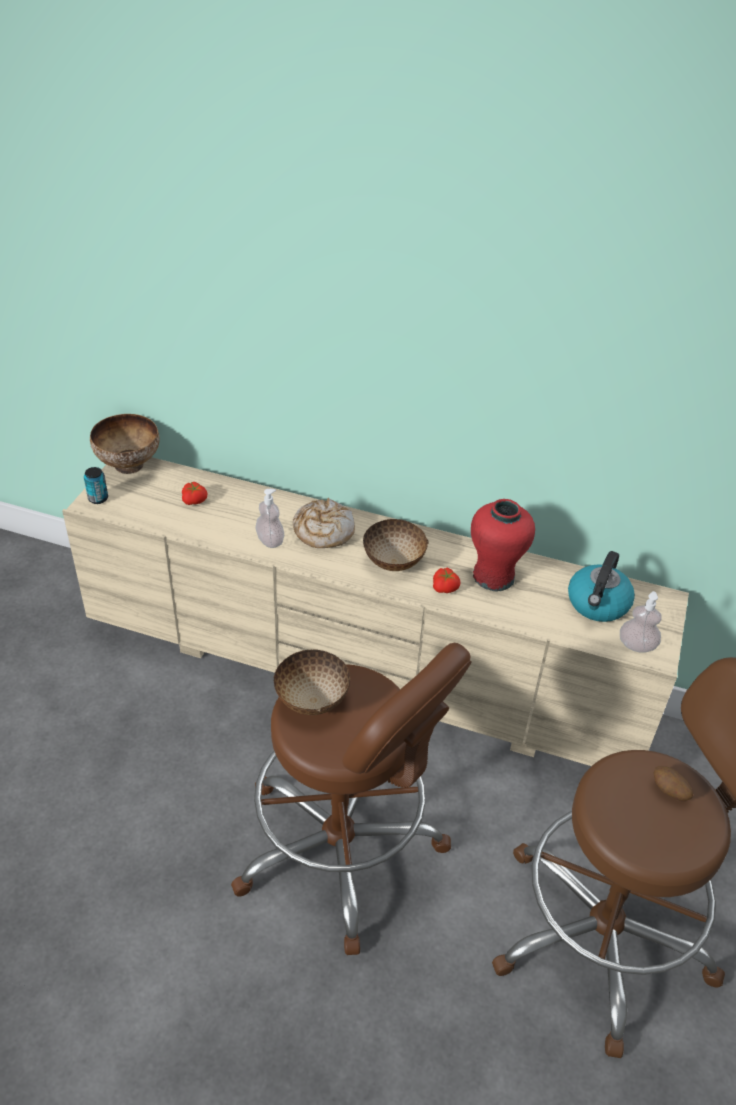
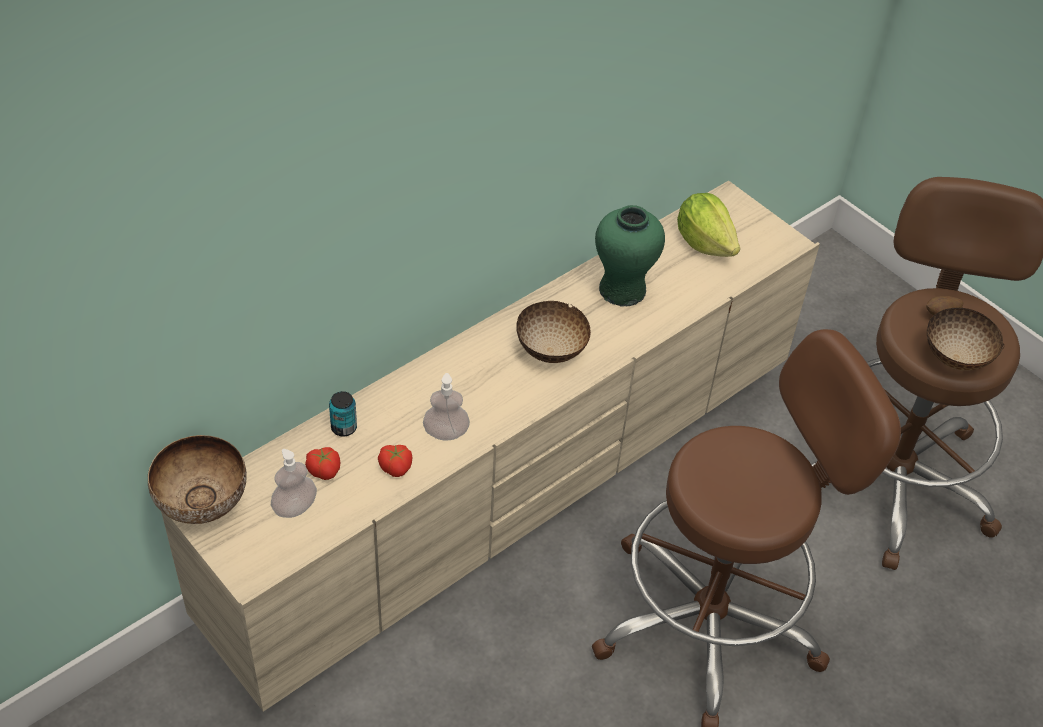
camera: 60 degrees left, 5 degrees up
can [84,467,108,504] -> can moved to [329,391,357,437]
bowl [273,649,350,715] -> bowl moved to [927,308,1004,371]
bread [293,498,355,548] -> none
tomato [433,568,460,593] -> tomato moved to [378,445,412,477]
red vase [471,499,535,592] -> green vase [595,205,665,307]
kettle [568,551,635,622] -> lettuce [677,193,740,257]
soap dispenser [620,591,662,653] -> soap dispenser moved to [271,449,317,518]

